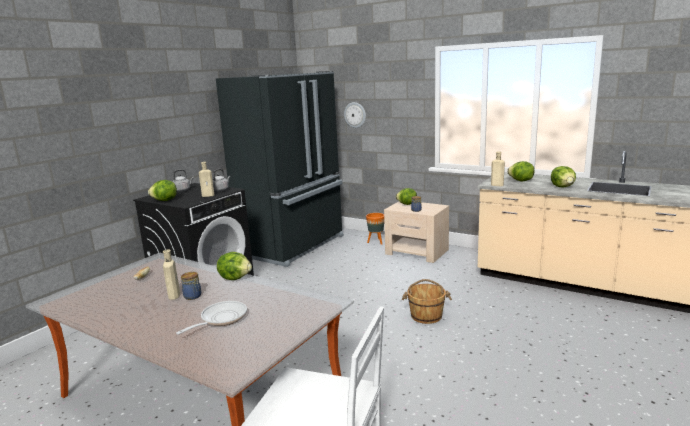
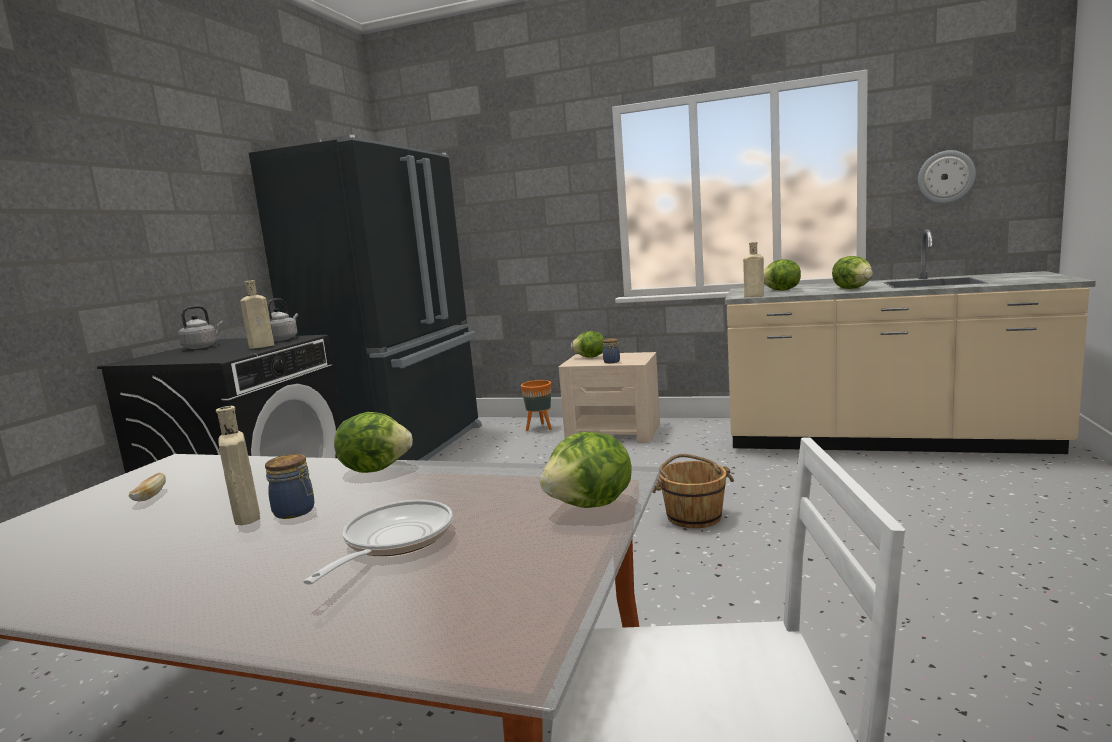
camera: 15 degrees left, 5 degrees down
lettuce [148,180,177,201] -> lettuce moved to [539,431,632,508]
wall clock [344,102,366,128] -> wall clock moved to [918,150,976,203]

